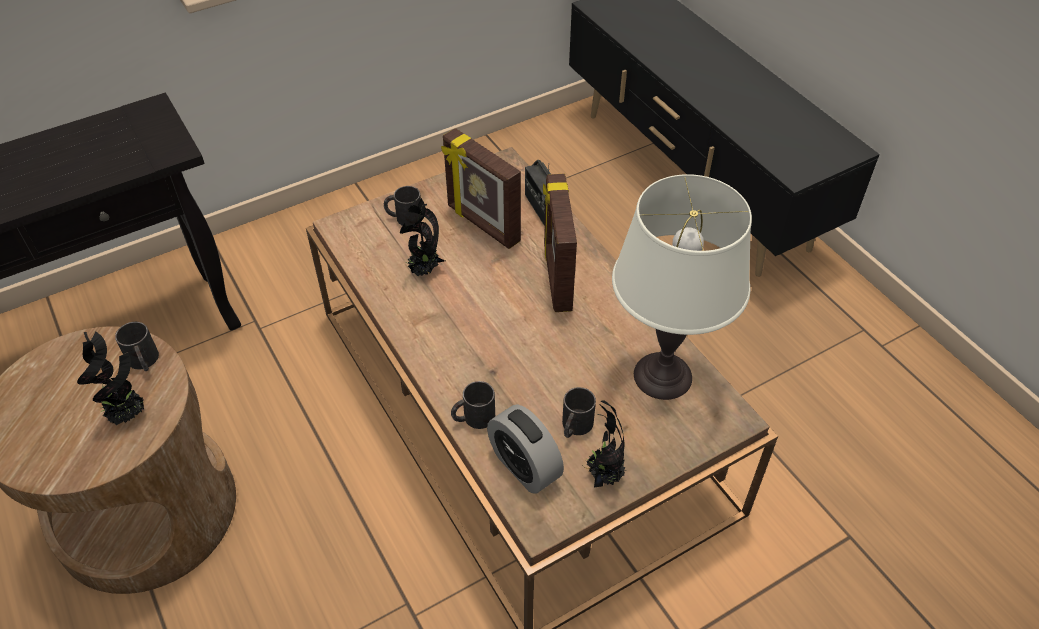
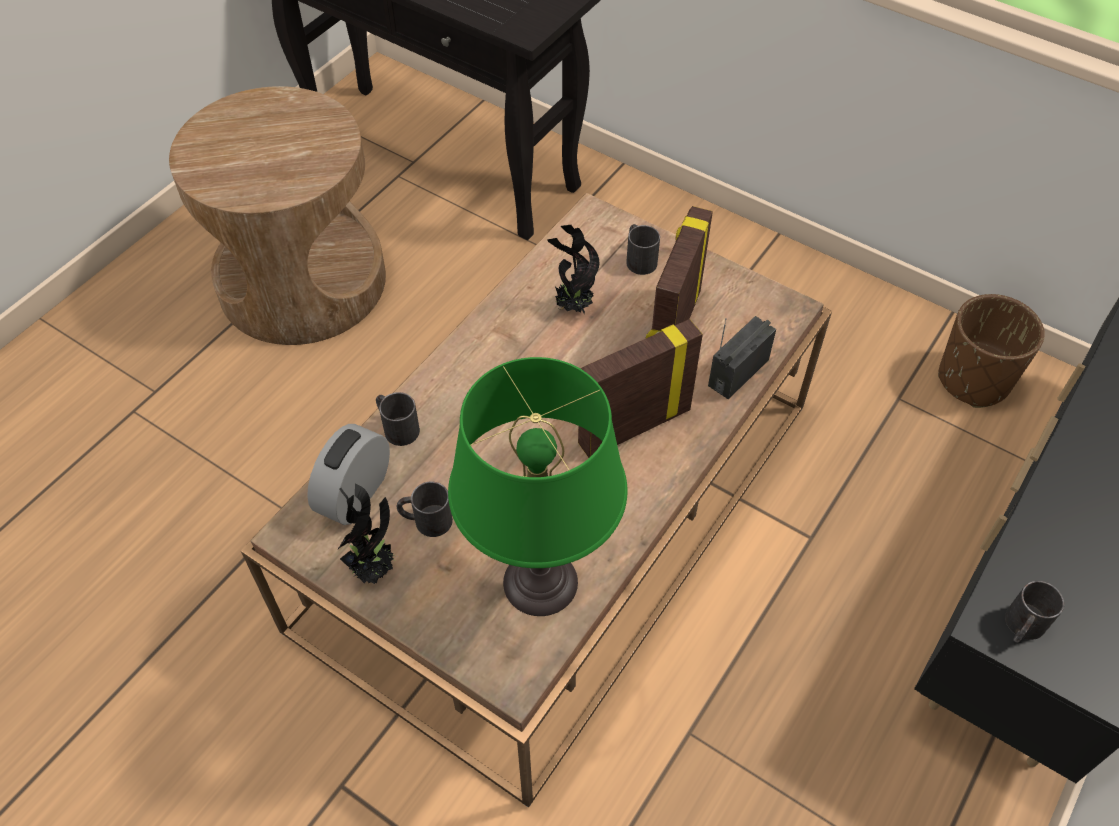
camera: 65 degrees right, 5 degrees up
potted plant [77,332,144,425] -> none
black mug [115,322,159,371] -> black mug moved to [1005,581,1064,643]
white table lamp [612,174,752,400] -> green table lamp [448,357,628,616]
none -> brown planter [938,294,1045,408]

